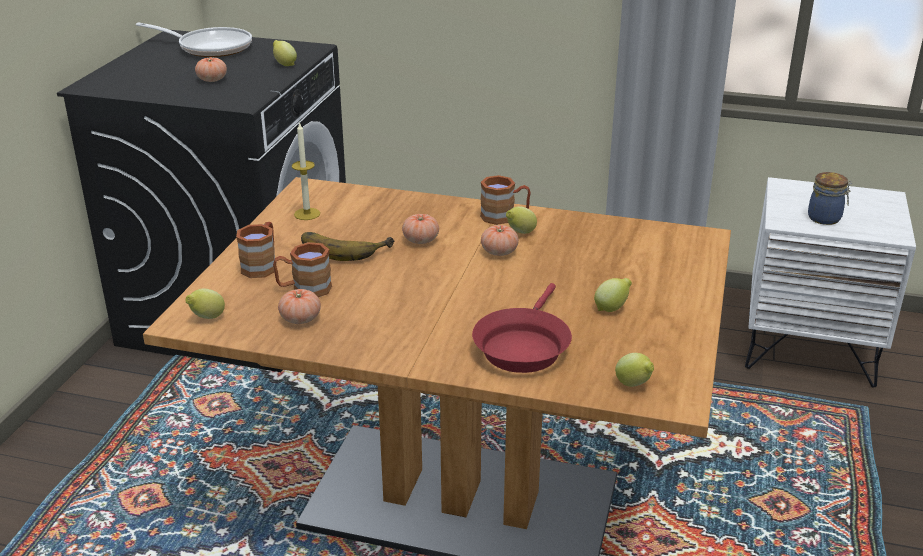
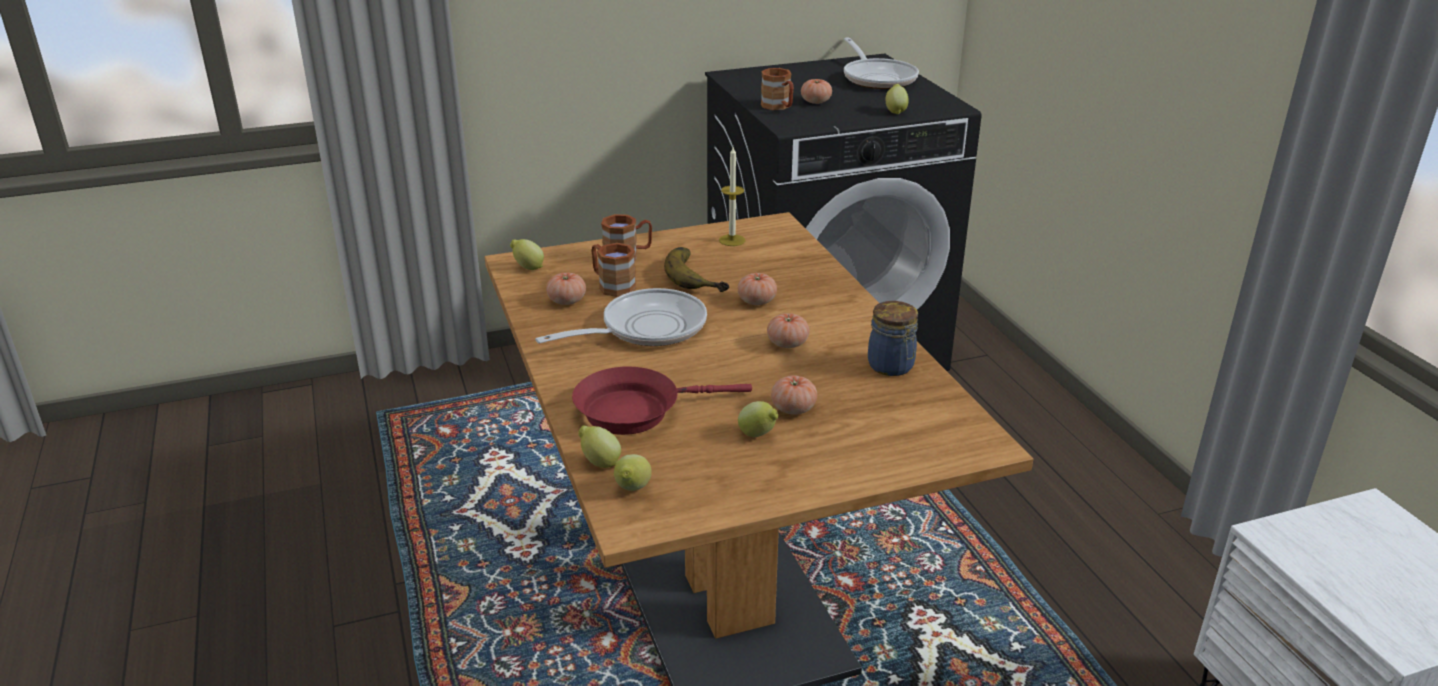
camera: 55 degrees right, 0 degrees up
brown mug [480,175,531,225] -> brown mug moved to [761,68,794,110]
lemon [506,206,537,234] -> lemon moved to [579,425,621,468]
jar [808,172,852,225] -> jar moved to [868,301,918,376]
none -> frying pan [535,288,707,346]
none -> tomato [771,376,817,415]

